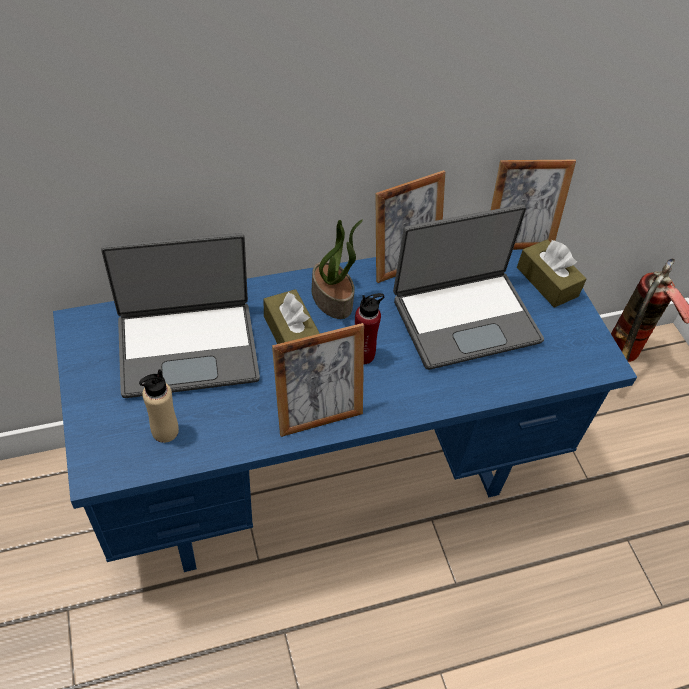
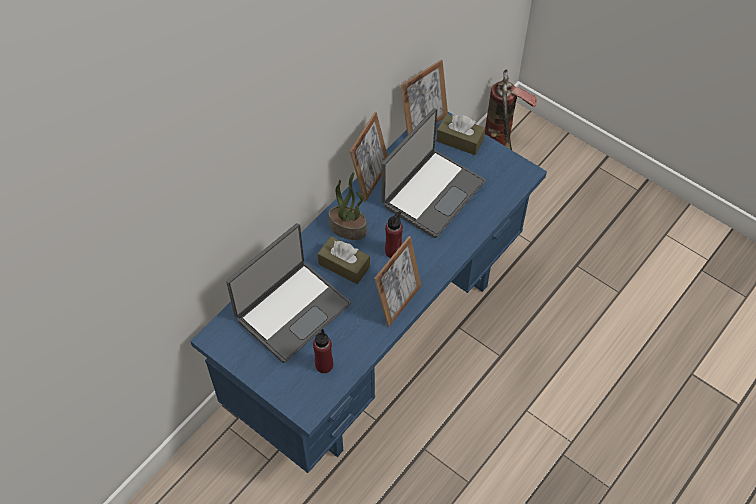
camera: 30 degrees left, 5 degrees up
beige bottle [139,369,179,443] -> red bottle [313,329,333,373]

